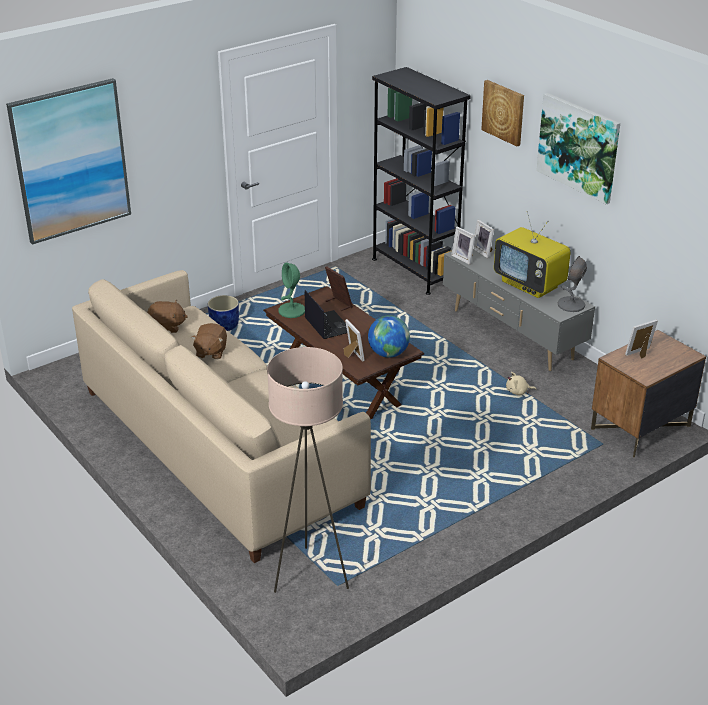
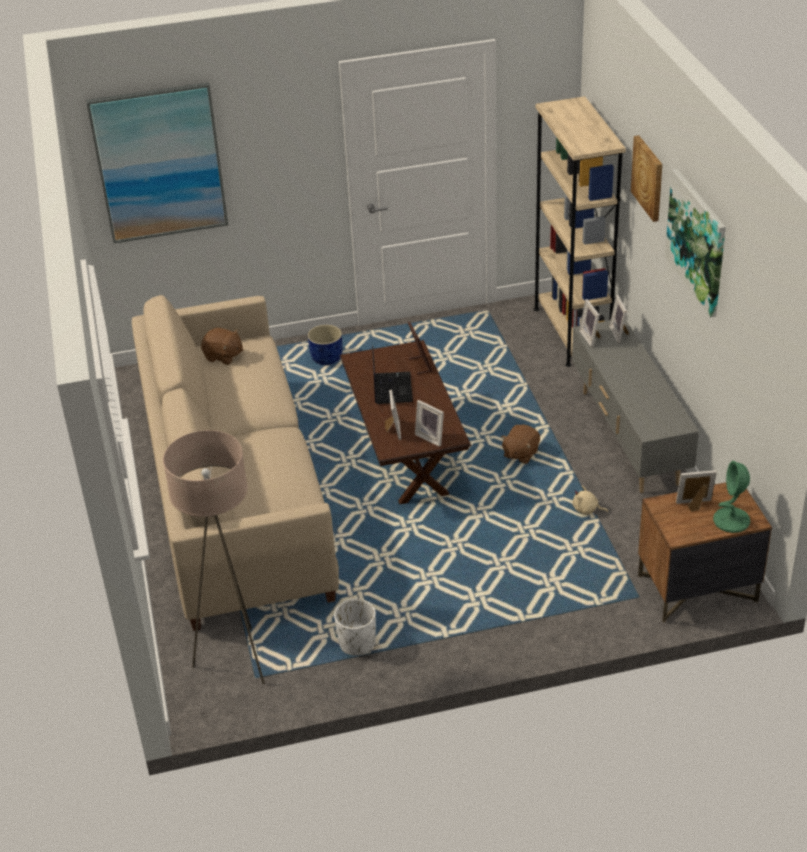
camera: 25 degrees right, 5 degrees up
brown plush toy [191,323,227,359] -> brown plush toy moved to [501,425,540,464]
green table lamp [278,262,305,318] -> green table lamp moved to [713,461,750,533]
globe [368,315,410,358] -> picture frame [415,400,444,447]
black bookcase [372,67,471,295] -> beige bookcase [534,96,626,367]
television [494,211,571,298] -> none
grey table lamp [557,256,587,312] -> none
none -> white planter [334,599,376,656]

